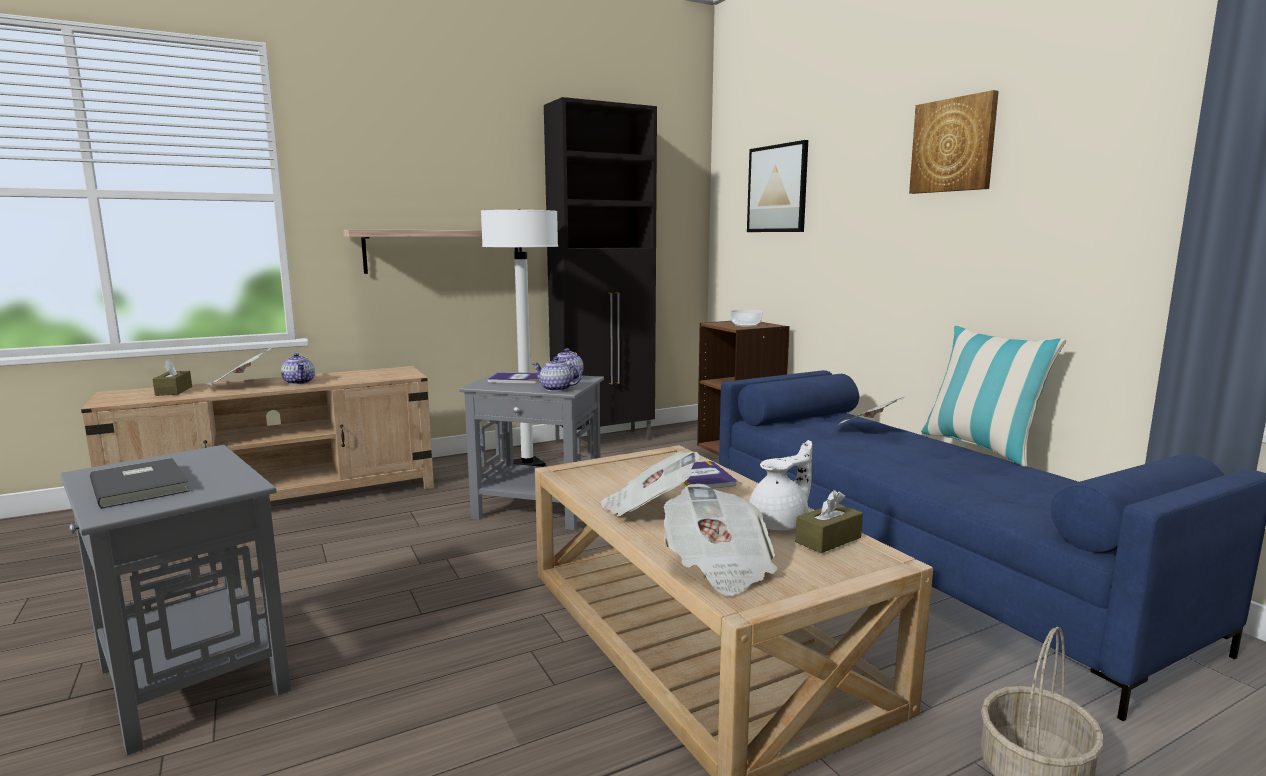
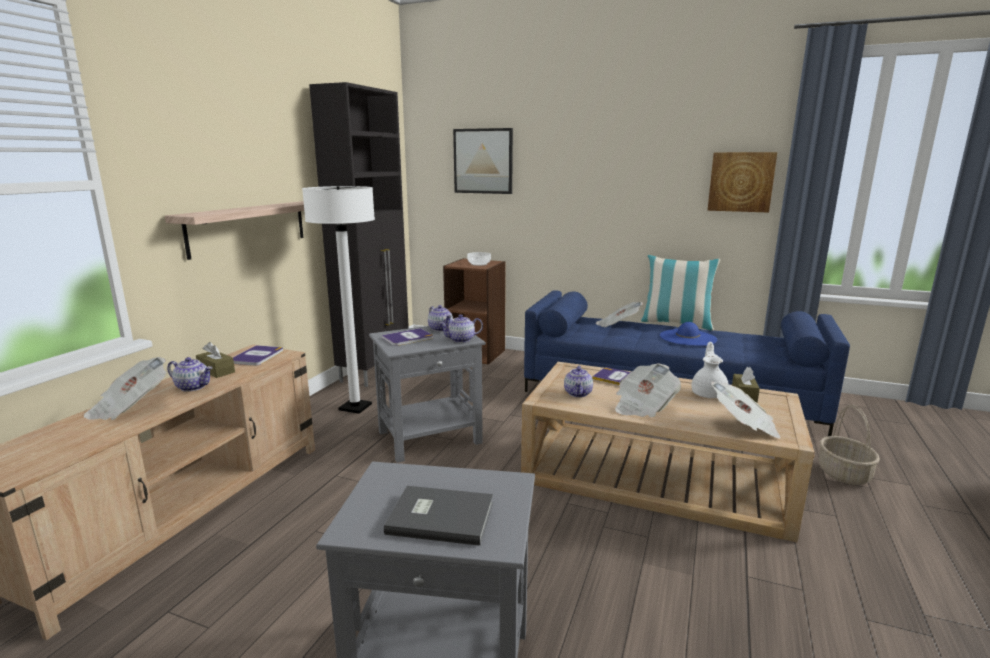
camera: 40 degrees left, 5 degrees up
brown tissue box [153,359,192,396] -> brown tissue box moved to [196,342,235,378]
picture [909,90,999,194] -> picture moved to [707,152,777,213]
none -> book [233,345,283,366]
none -> teapot [564,365,593,397]
none -> blue hat [660,322,717,346]

